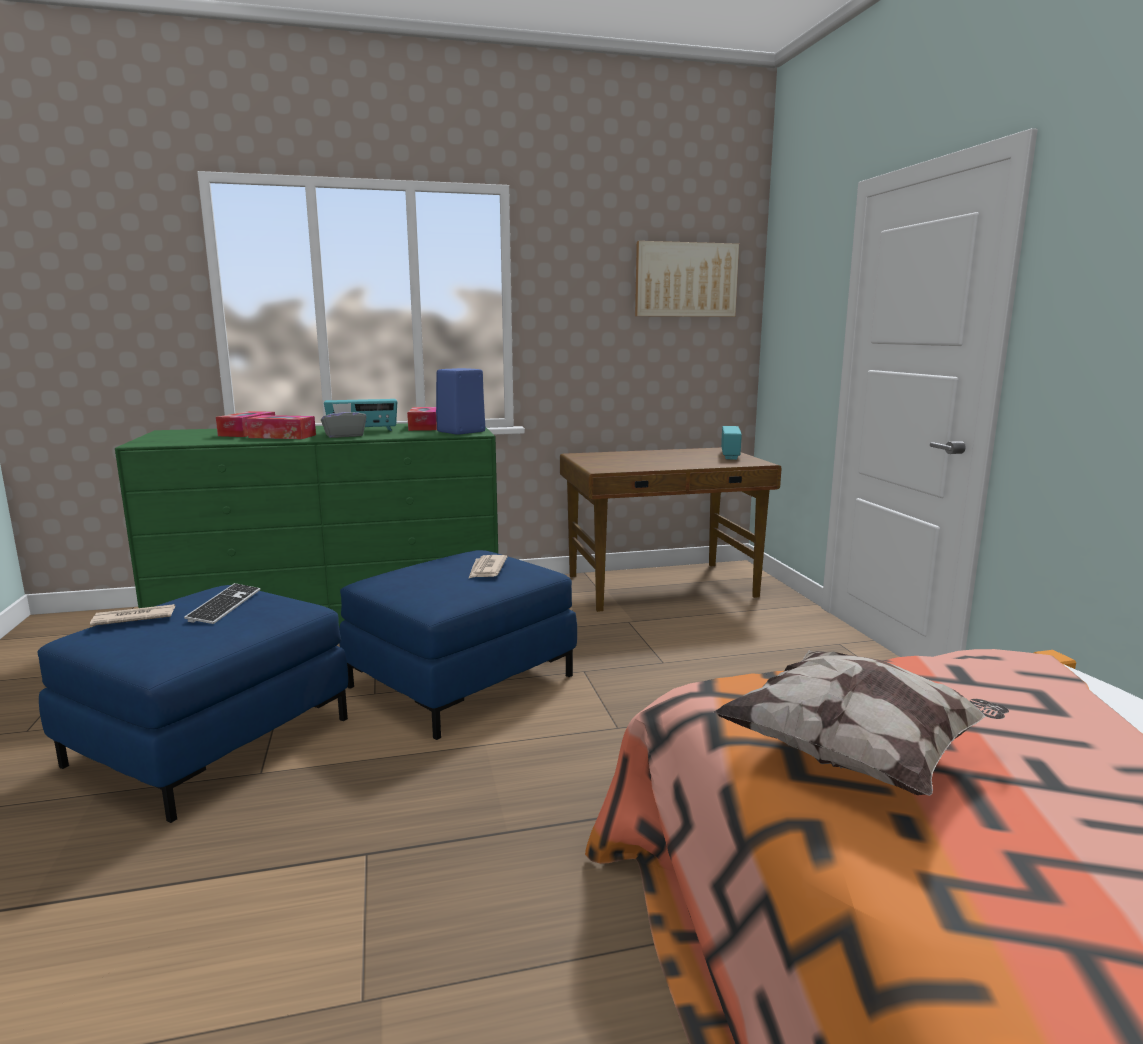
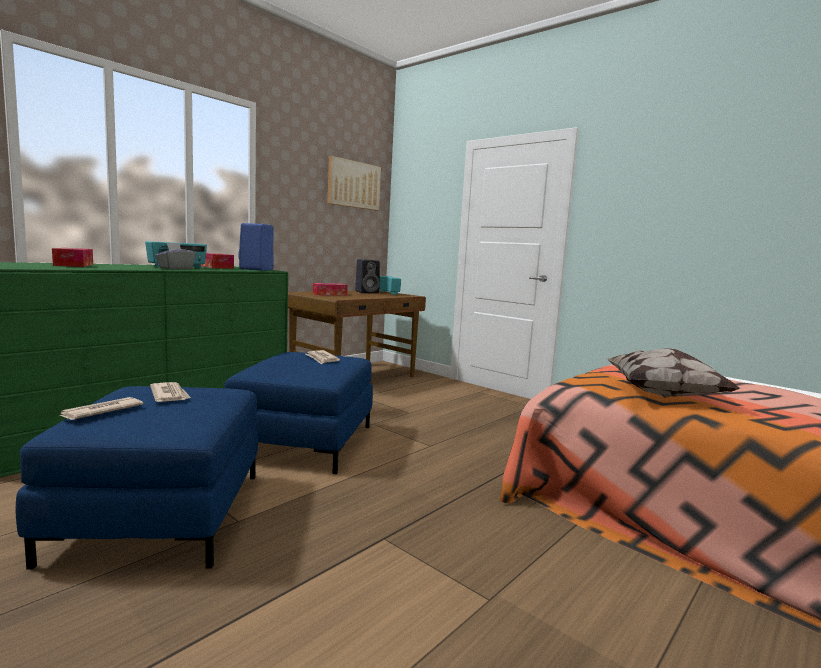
camera: 35 degrees left, 5 degrees down
keyboard [184,583,261,624] -> newspaper [150,382,191,402]
tissue box [247,415,316,439] -> tissue box moved to [313,283,348,295]
none -> black speaker [355,259,380,293]

